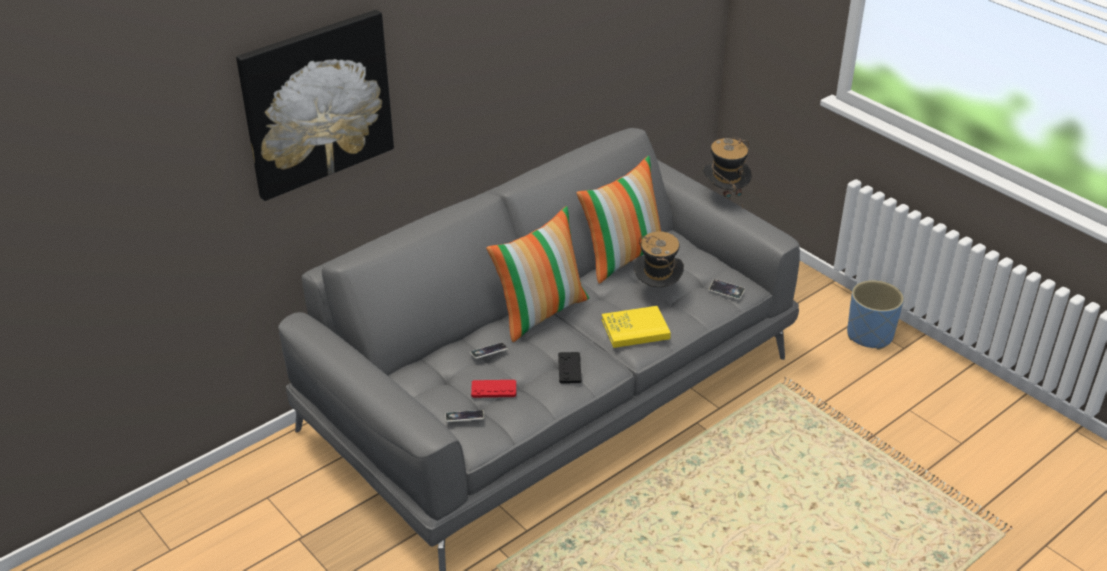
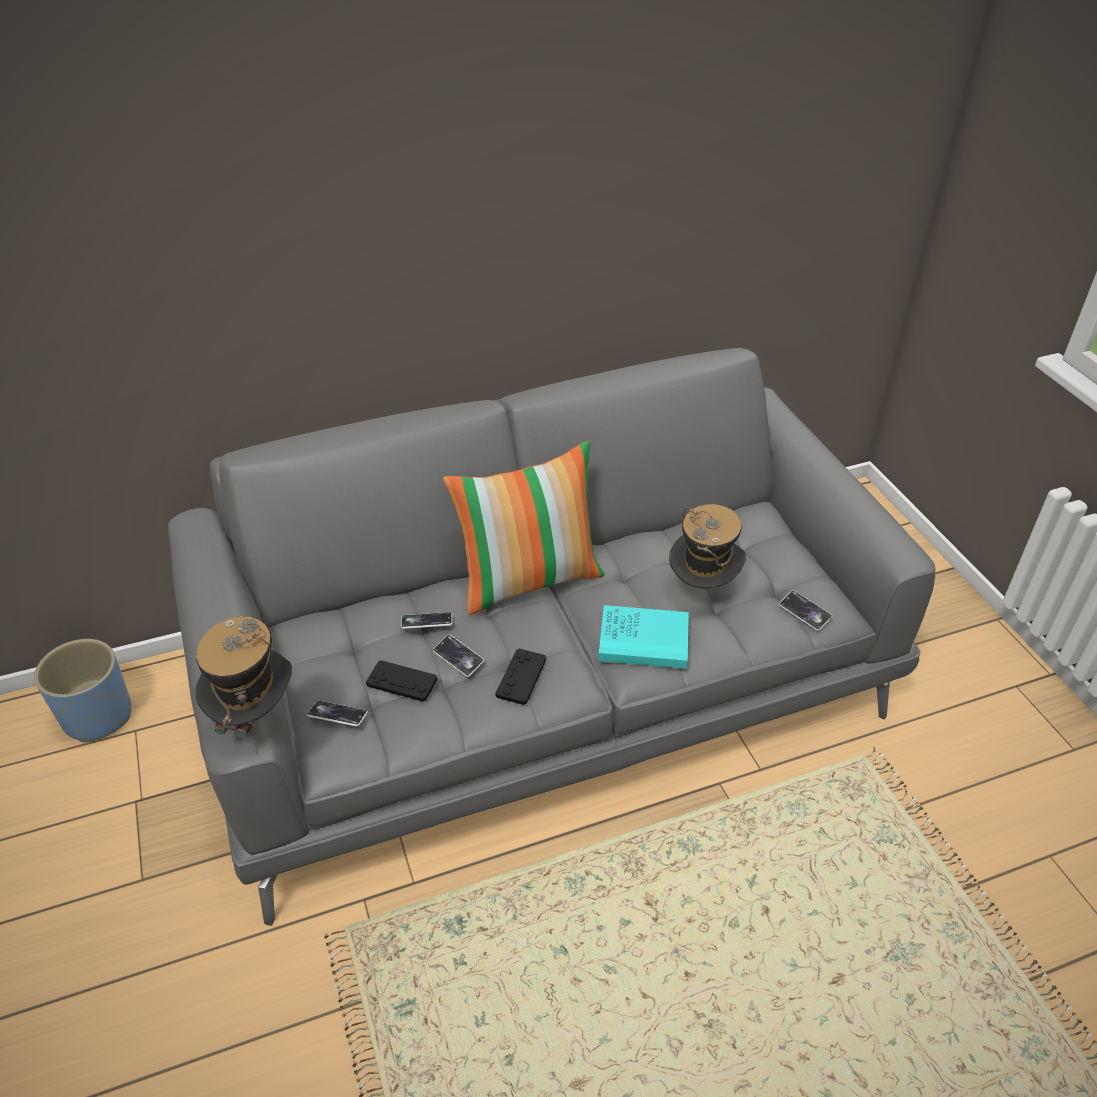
camera: 20 degrees right, 5 degrees up
picture [236,10,394,201] -> none
red game controller [471,380,516,398] -> black game controller [366,660,437,702]
pillow [577,156,661,284] -> none
yellow book [602,306,671,348] -> turquoise book [598,605,689,669]
hat [703,137,752,208] -> hat moved to [195,615,292,755]
blue planter [847,280,904,350] -> blue planter moved to [34,639,131,742]
none -> phone [433,634,484,677]

